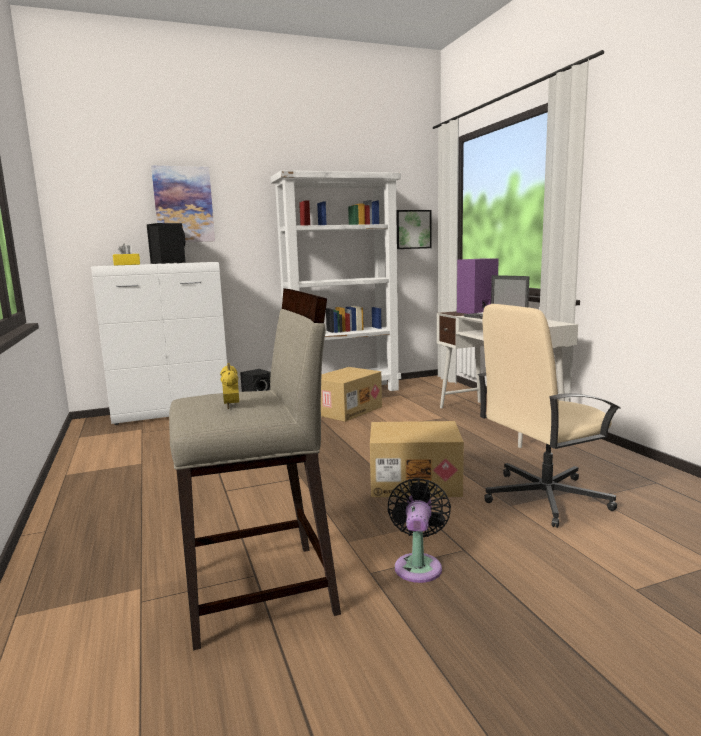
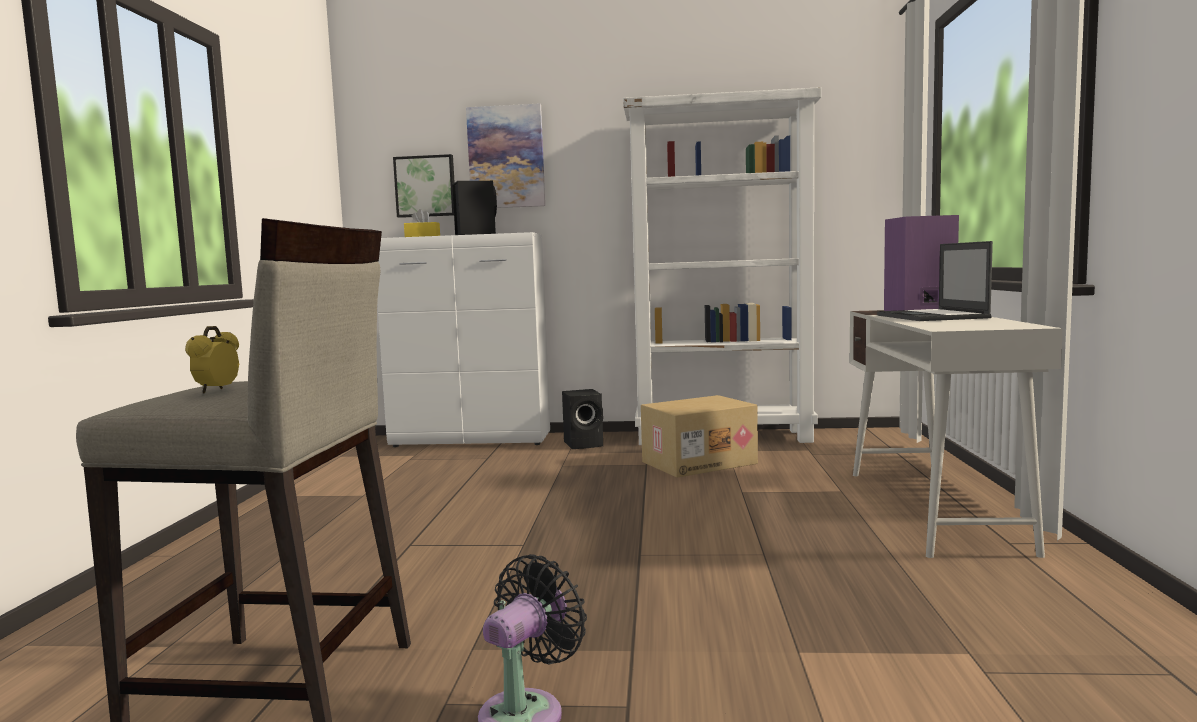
camera: 25 degrees right, 5 degrees down
cardboard box [370,421,464,497] -> none
picture [396,210,431,249] -> picture moved to [393,154,455,218]
beige office chair [478,304,621,528] -> none

